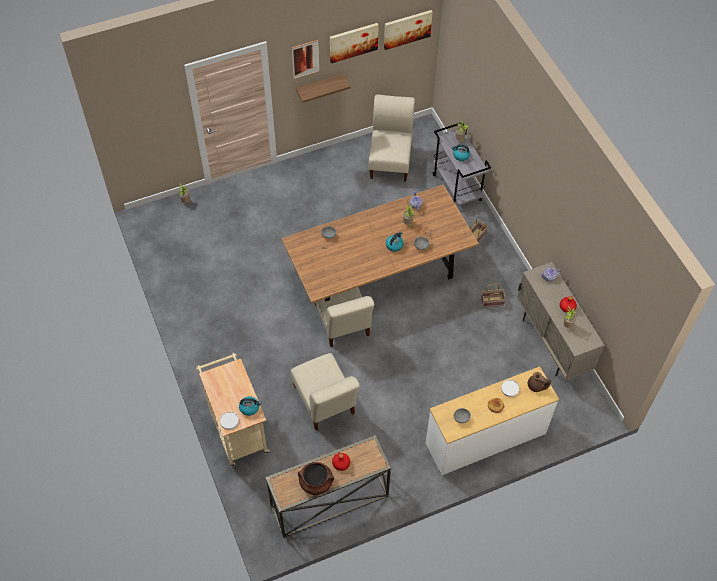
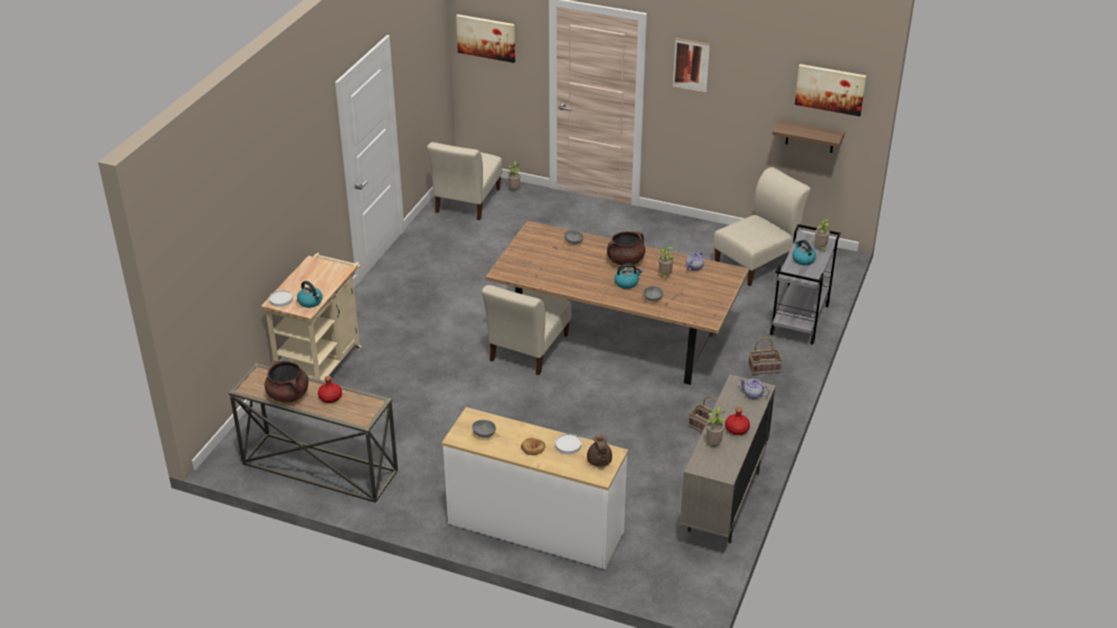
camera: 45 degrees right, 20 degrees down
beige chair [291,353,360,431] -> beige chair moved to [427,142,502,220]
shelf [296,74,351,103] -> shelf moved to [772,120,845,153]
picture [330,23,379,63] -> picture moved to [456,14,515,63]
none -> brown cooking pot [607,231,645,265]

